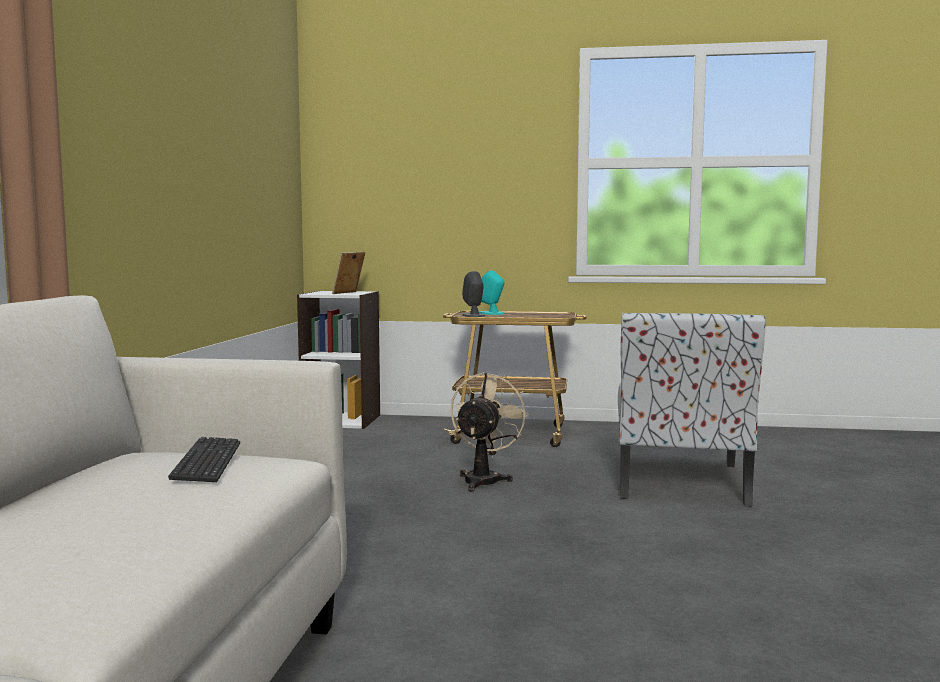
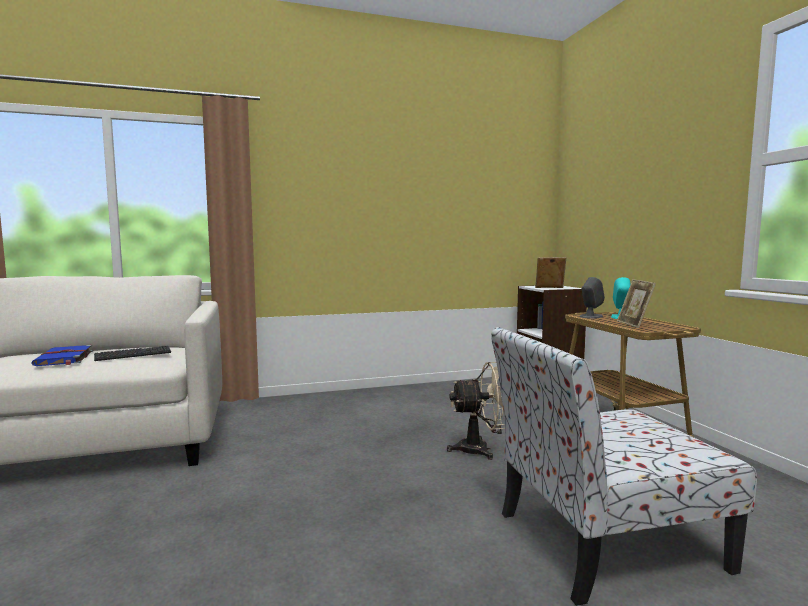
camera: 65 degrees right, 0 degrees up
none -> blue book [32,345,93,366]
none -> picture frame [617,279,656,328]

